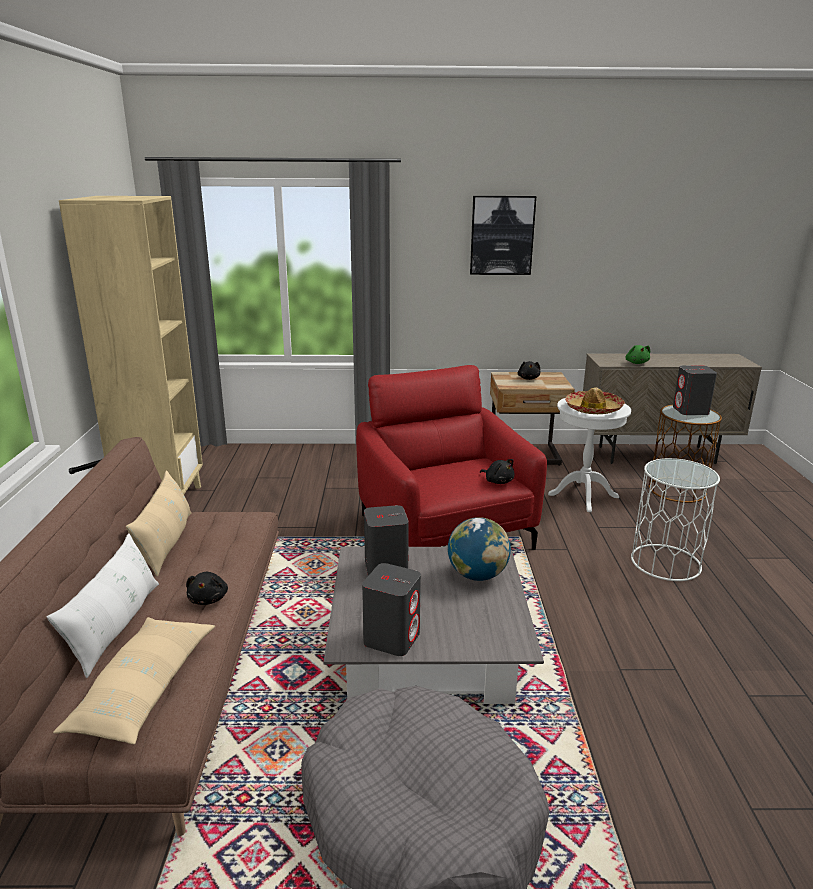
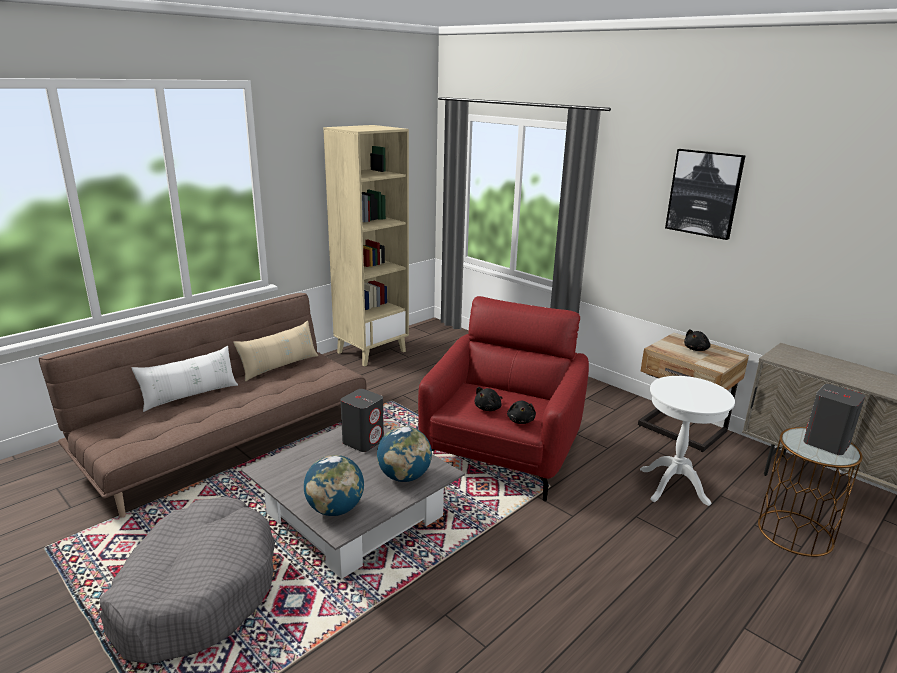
camera: 45 degrees right, 0 degrees up
beige pillow [53,617,215,744] -> none
black plush toy [186,572,228,605] -> black plush toy moved to [474,387,503,411]
grey speaker [362,563,421,656] -> none
hat [565,387,625,414] -> none
green plush toy [625,345,650,364] -> none
white side table [631,458,720,581] -> none
none -> globe [304,455,364,516]

